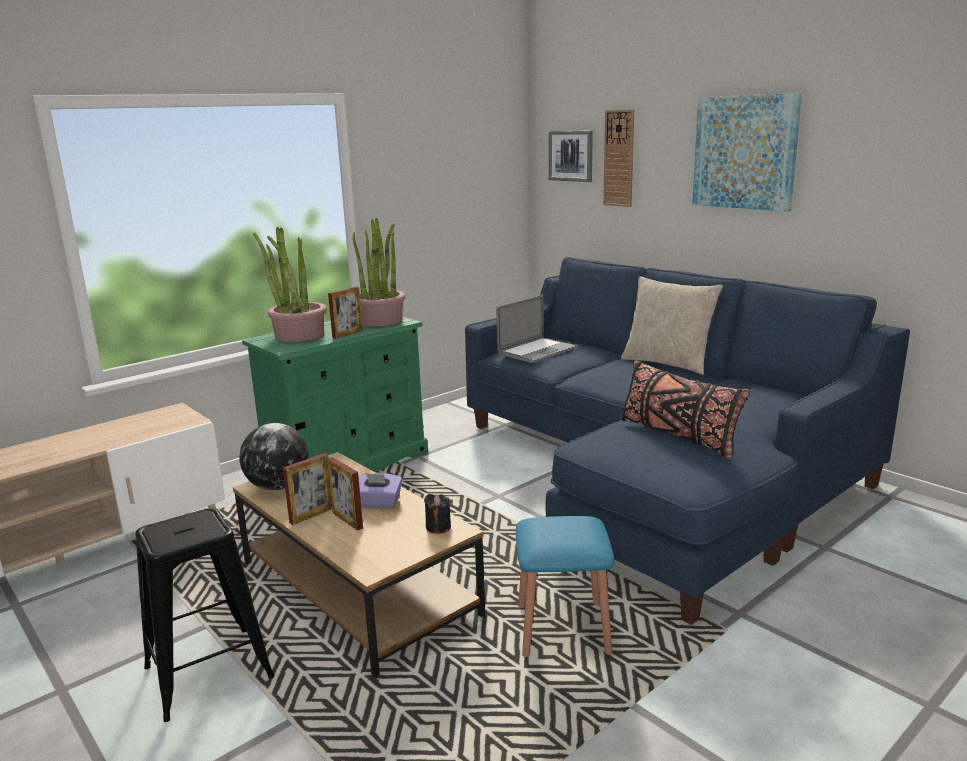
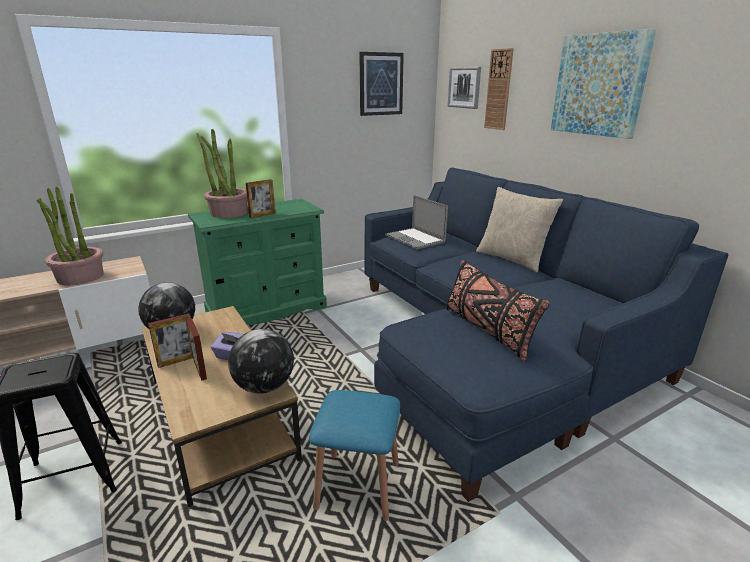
camera: 10 degrees right, 5 degrees up
potted plant [353,218,405,327] -> potted plant moved to [37,187,104,285]
black candle [424,494,451,534] -> globe [228,329,294,394]
laptop [496,295,577,363] -> laptop turned 90 degrees clockwise [385,195,448,249]
none -> picture [359,52,404,116]

